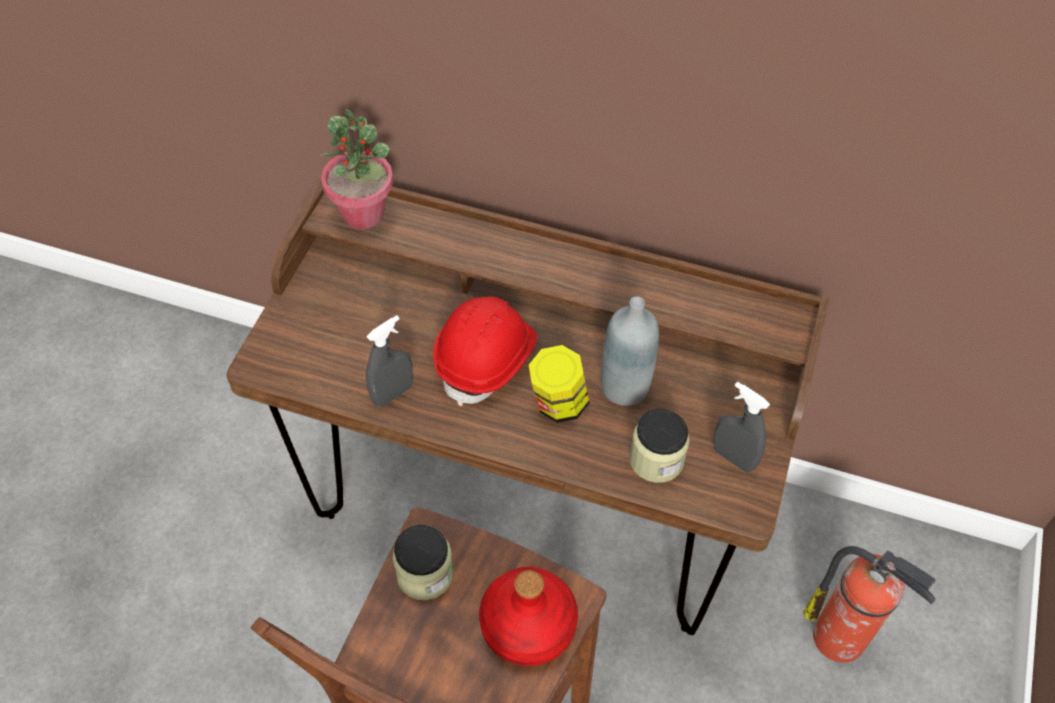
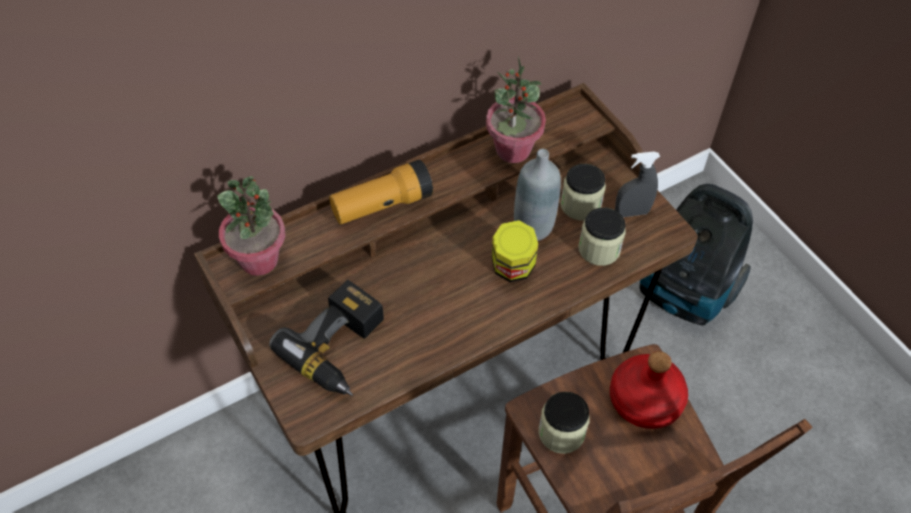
camera: 50 degrees left, 0 degrees up
grey spray bottle [366,315,412,407] -> none
red hard hat [433,296,537,406] -> none
fire extinguisher [803,546,936,663] -> vacuum cleaner [640,184,753,326]
none -> power drill [269,280,384,396]
none -> flashlight [329,160,433,224]
none -> potted plant [486,56,546,163]
none -> jar [560,164,606,221]

